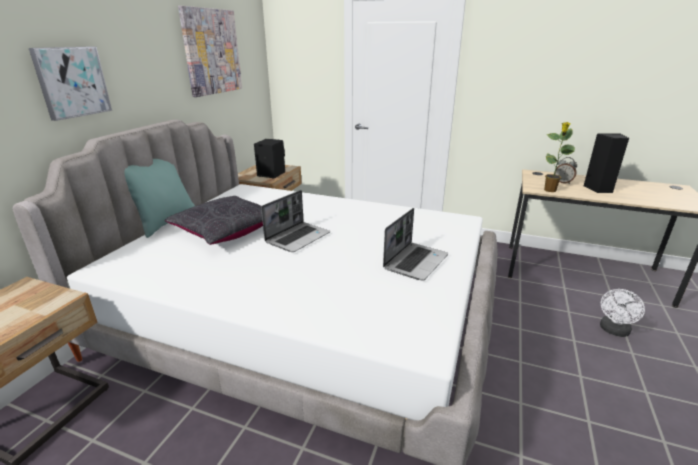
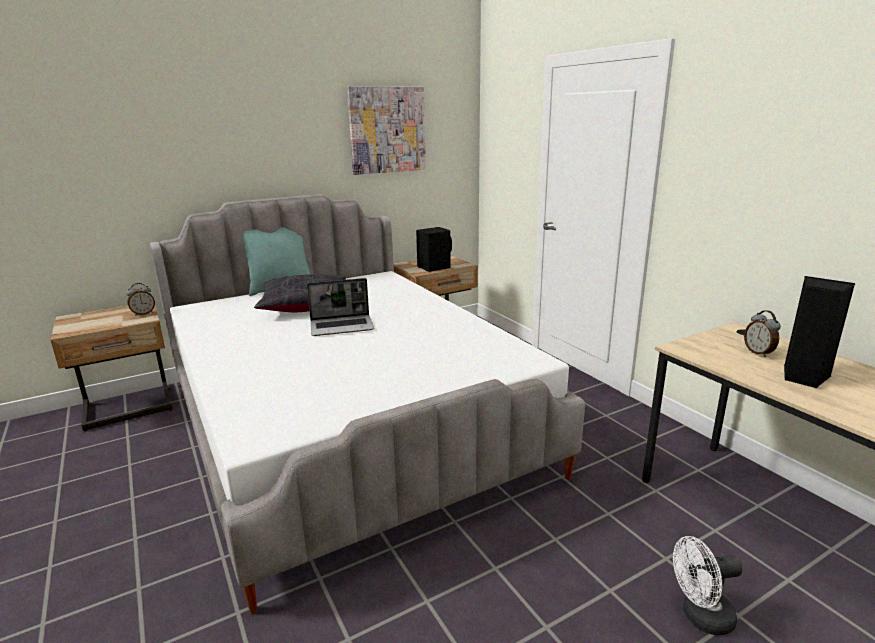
camera: 40 degrees right, 5 degrees down
picture [29,47,112,121] -> none
laptop [383,208,448,281] -> none
potted plant [544,122,575,192] -> none
none -> alarm clock [127,283,155,316]

